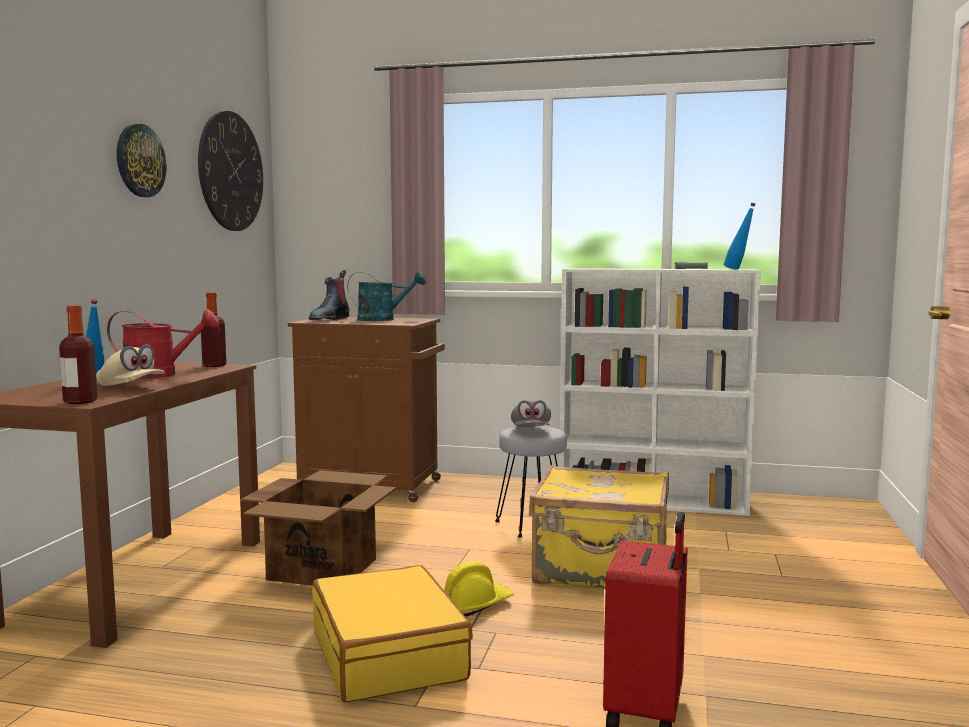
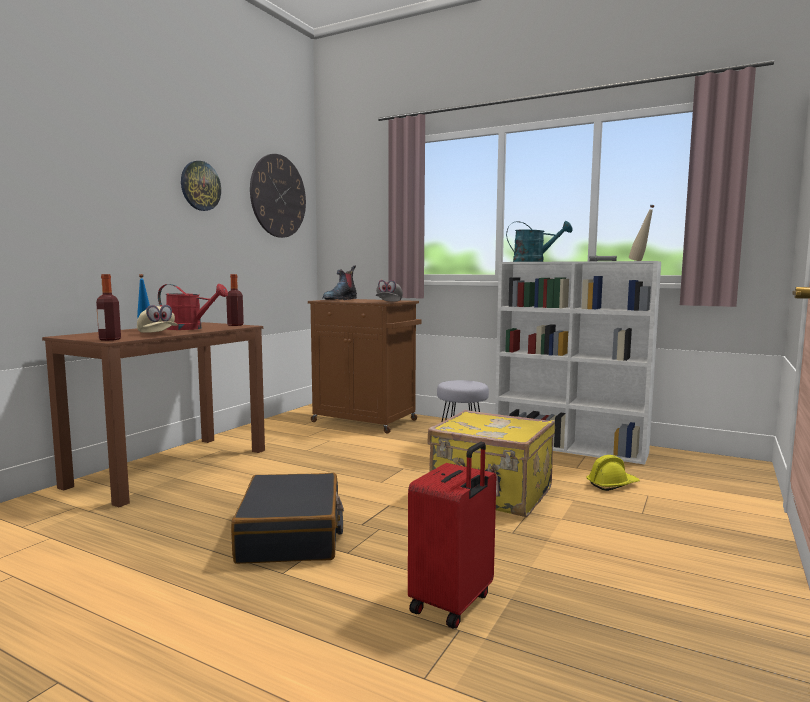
camera: 15 degrees right, 0 degrees up
cardboard box [241,470,396,586] -> none
yellow suitcase [312,565,473,702] -> black suitcase [231,473,344,564]
turquoise watering can [348,271,426,321] -> turquoise watering can moved to [506,221,572,262]
yellow hard hat [444,561,514,617] -> yellow hard hat moved to [586,455,640,491]
grey cap [511,400,551,427] -> grey cap moved to [376,280,403,302]
blue bottle [723,203,756,270] -> beige bottle [629,205,655,261]

